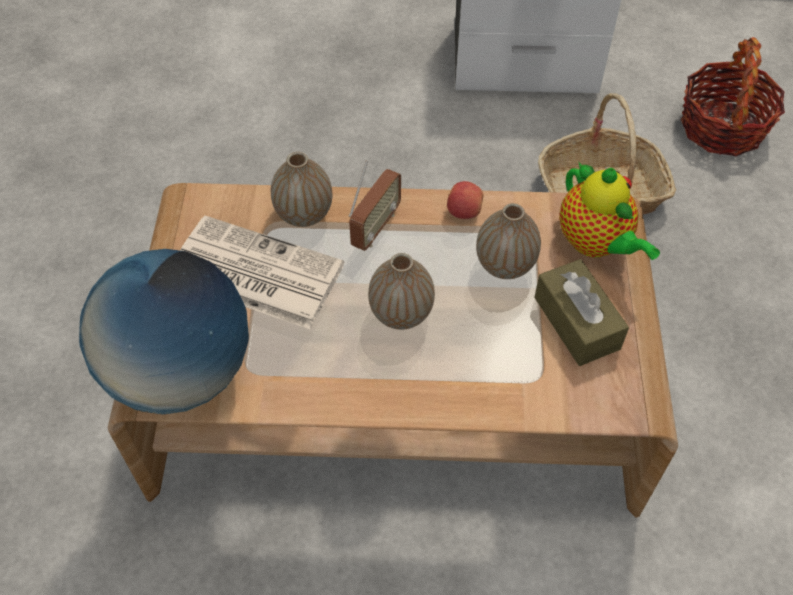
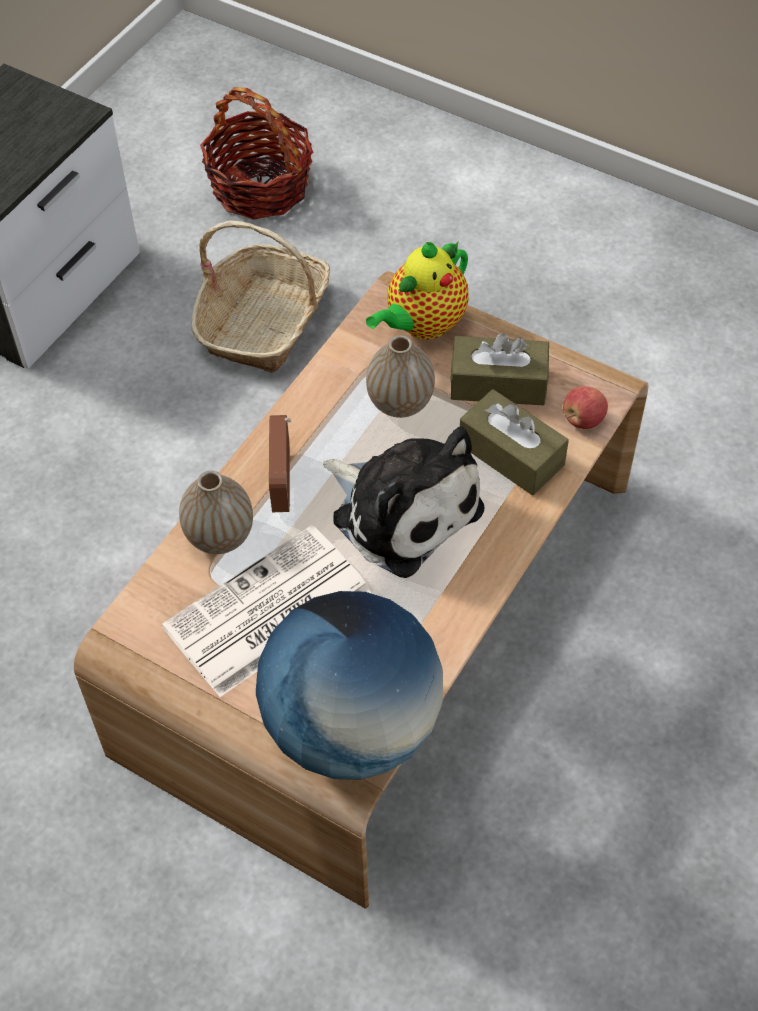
camera: 60 degrees left, 0 degrees up
radio [349,160,401,251] -> radio turned 150 degrees counterclockwise [269,415,291,512]
vase [368,253,435,330] -> plush toy [323,426,485,578]
apple [447,181,483,219] -> apple moved to [563,386,608,429]
teapot [559,162,660,260] -> teapot turned 135 degrees clockwise [366,241,469,340]
none -> brown tissue box [460,389,569,495]

